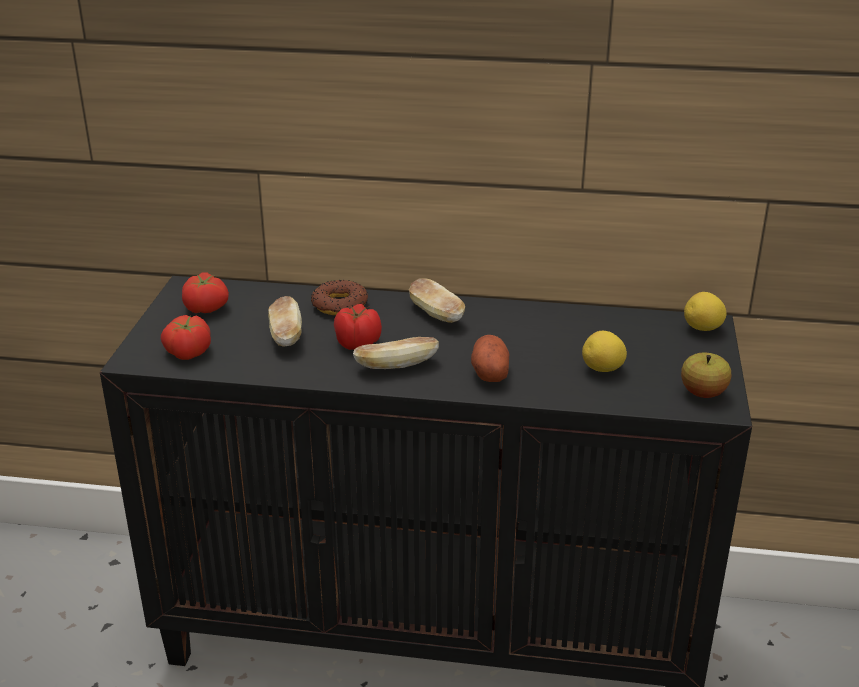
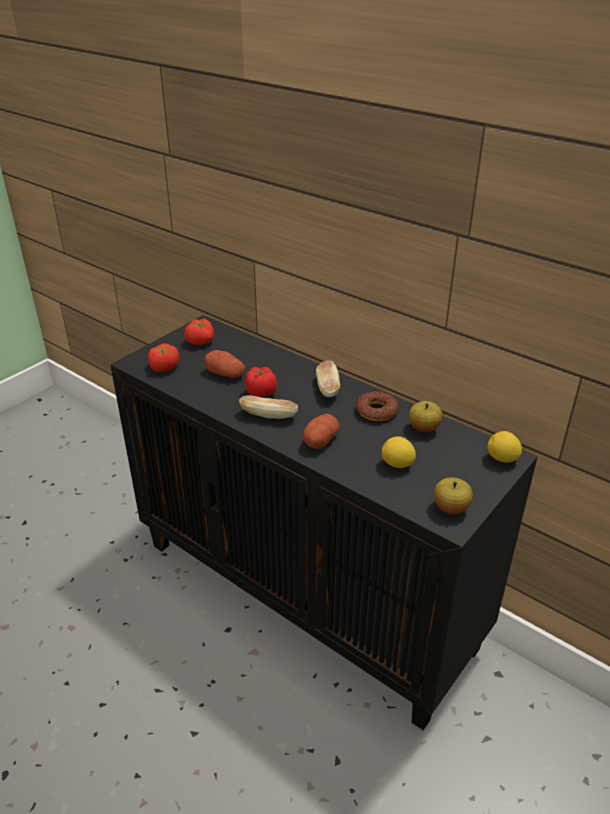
camera: 30 degrees right, 5 degrees up
bread [268,296,302,347] -> potato [205,350,245,378]
donut [311,280,368,315] -> donut moved to [355,391,399,421]
none -> apple [409,401,443,432]

